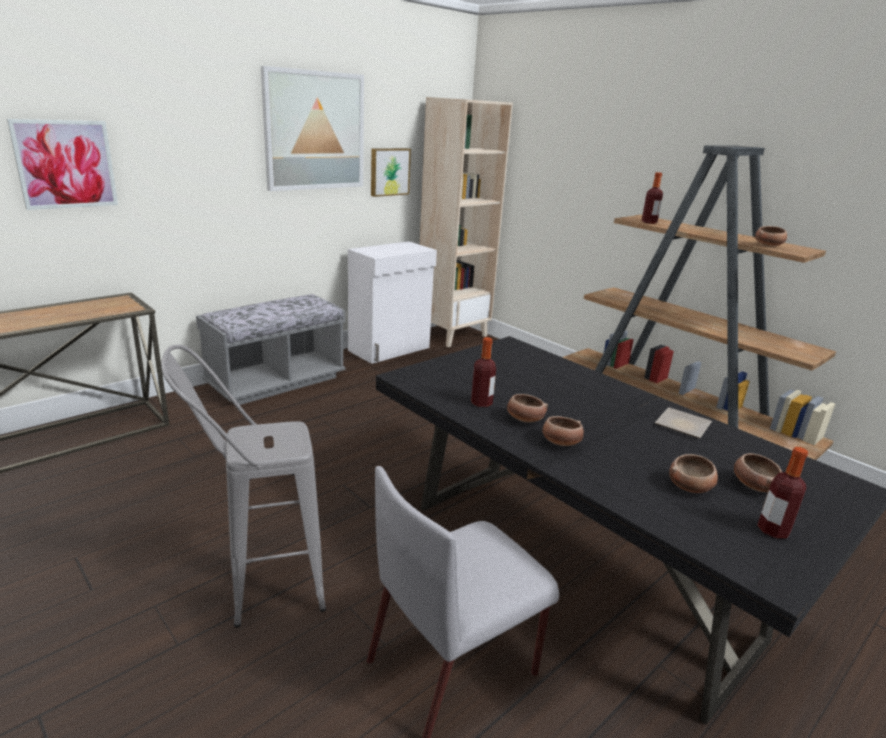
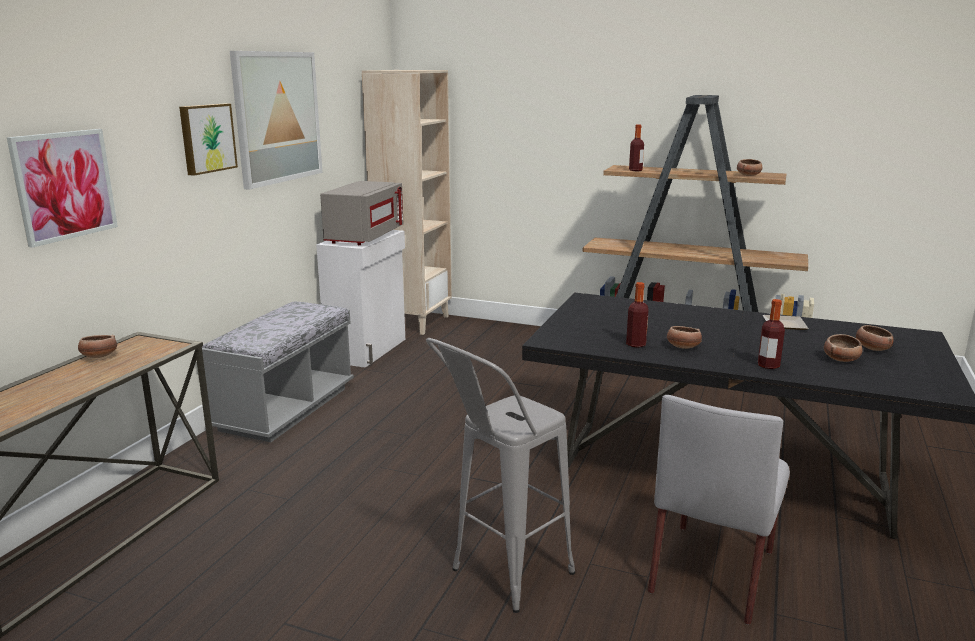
camera: 25 degrees left, 5 degrees down
picture [371,148,411,197] -> picture moved to [179,103,238,176]
bowl [542,416,584,446] -> bowl moved to [78,335,117,358]
bottle [758,447,808,538] -> bottle moved to [758,299,785,369]
none -> grey microwave [320,181,403,245]

